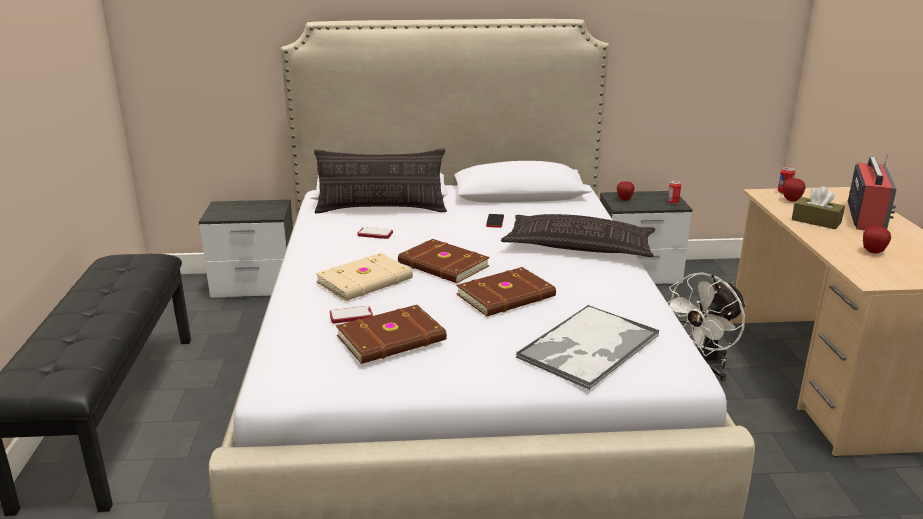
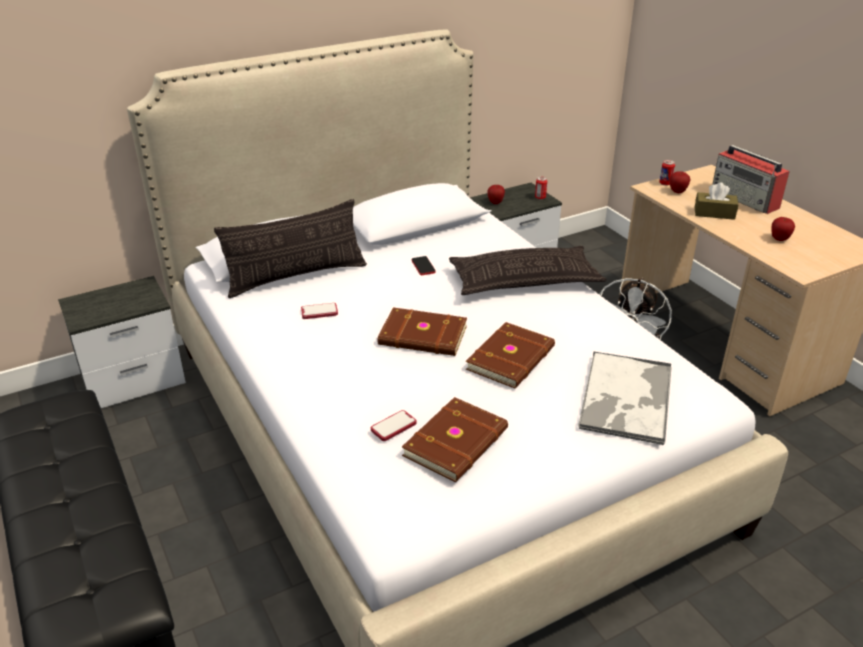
camera: 25 degrees left, 10 degrees up
beige book [316,253,413,301] -> none
radio [848,154,897,230] -> radio turned 150 degrees clockwise [712,145,790,214]

